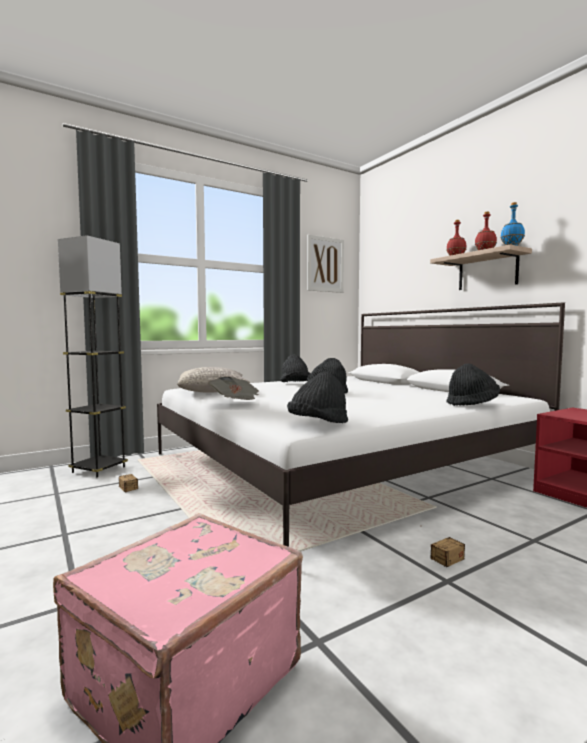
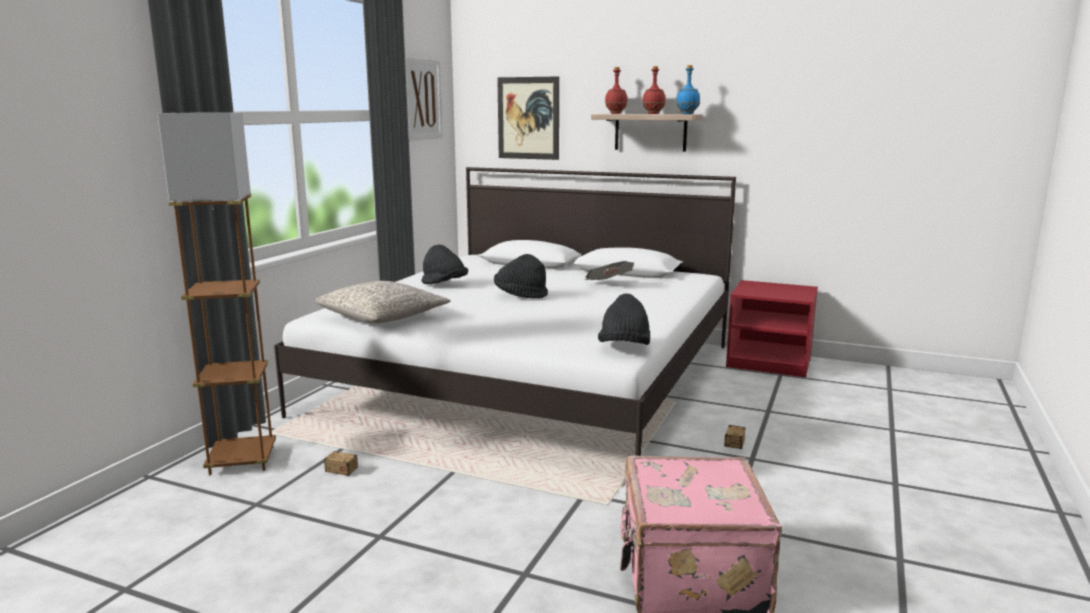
camera: 35 degrees left, 10 degrees up
grey floor lamp [58,235,128,478] -> brown floor lamp [157,113,276,475]
newspaper [208,377,259,400] -> newspaper moved to [585,261,634,280]
black hat [446,363,500,406] -> none
none -> picture [497,76,559,160]

